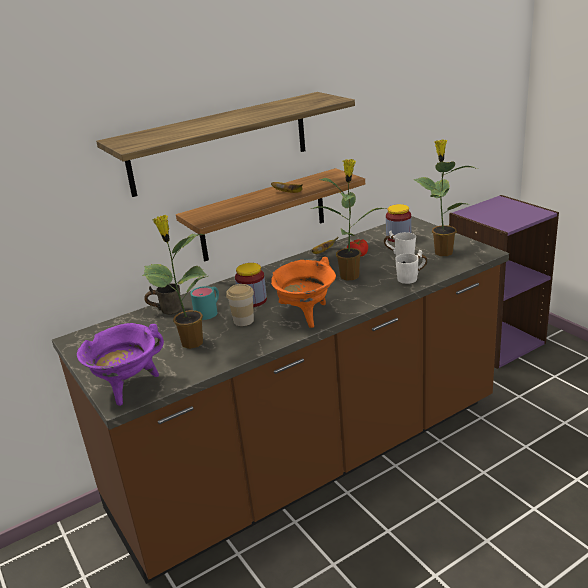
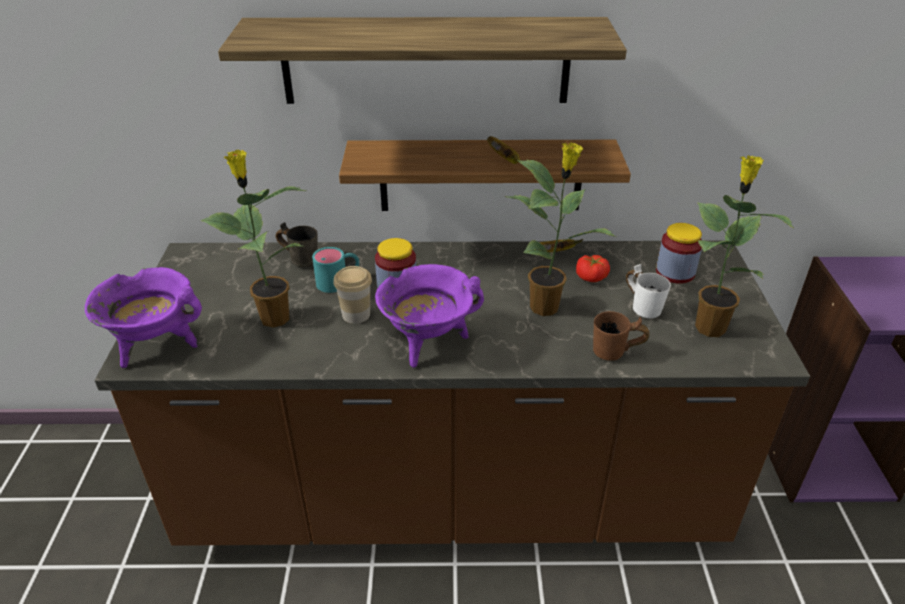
camera: 30 degrees right, 10 degrees up
orange cooking pot [271,257,336,328] -> purple cooking pot [375,264,484,368]
white mug [395,250,427,284] -> brown mug [593,311,650,361]

